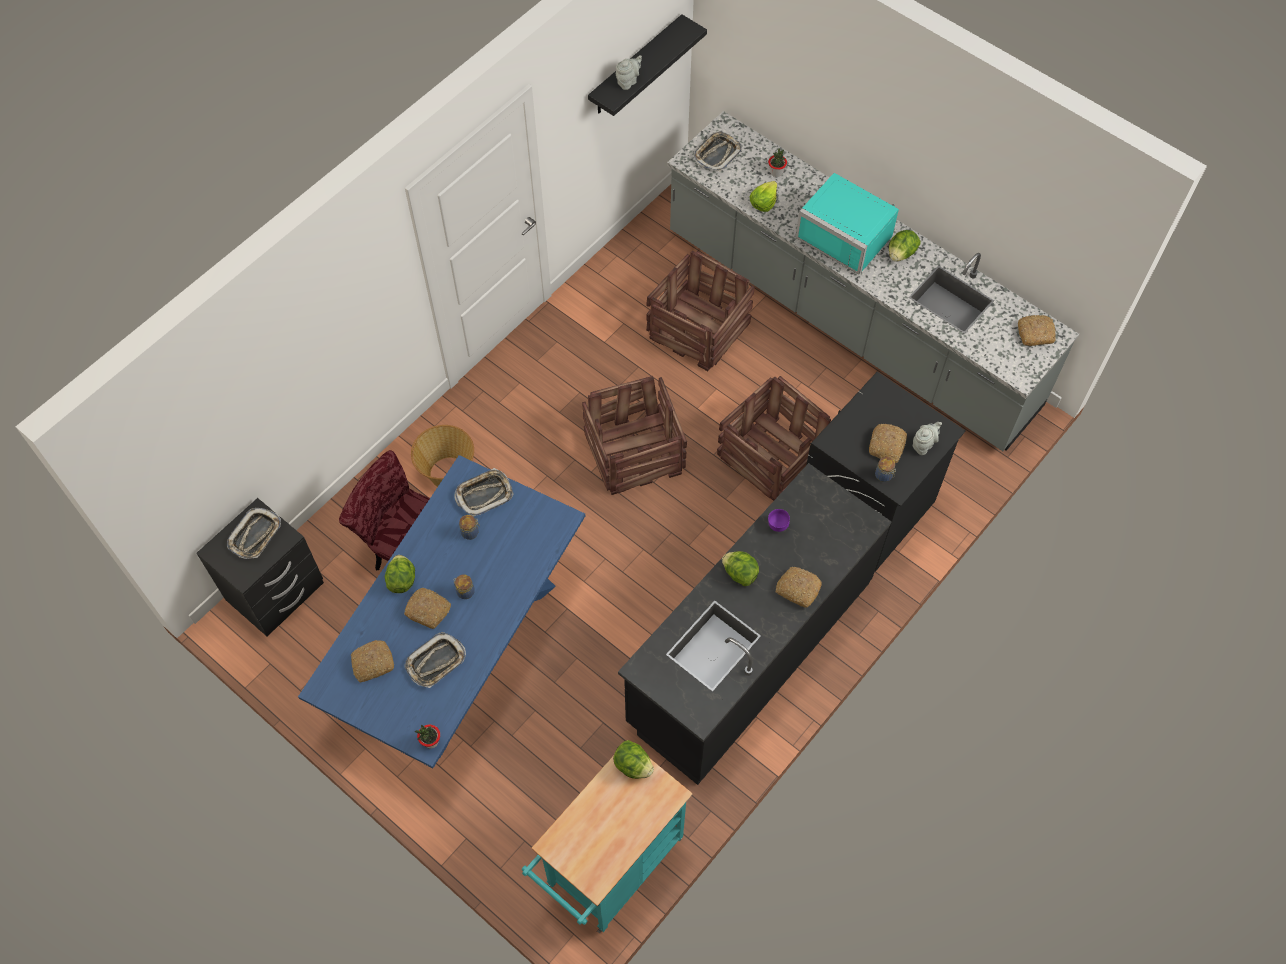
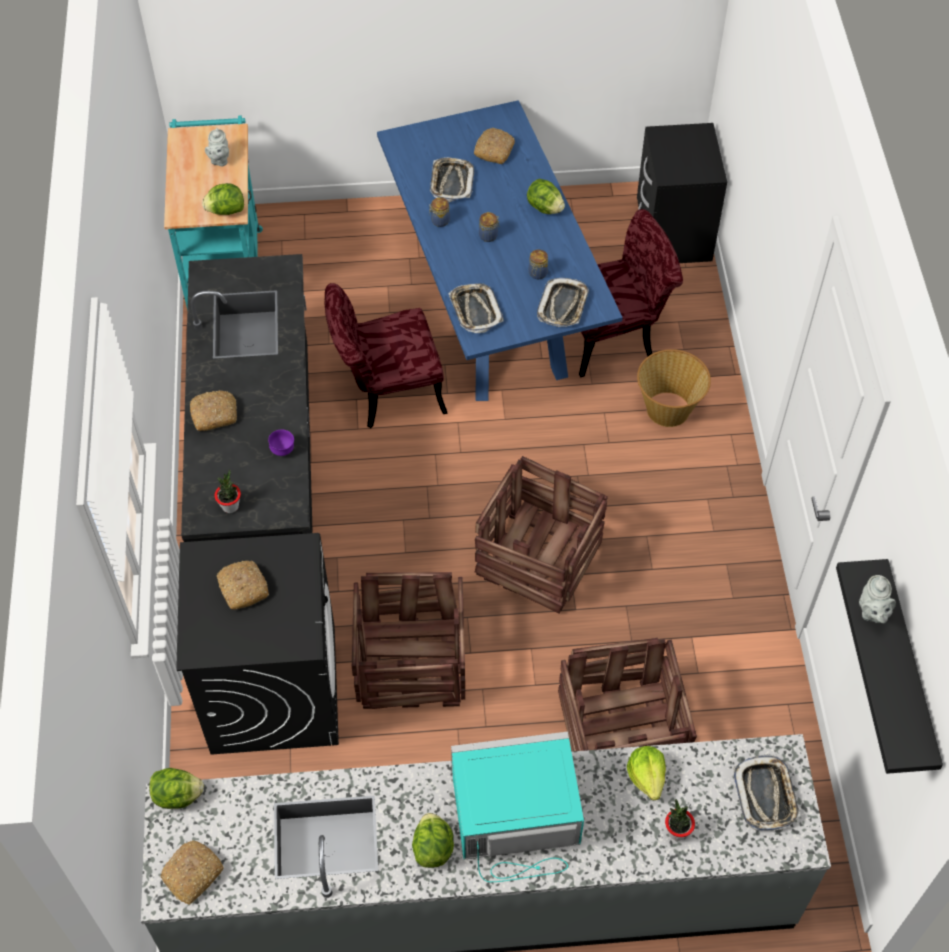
camera: 135 degrees right, 5 degrees down
tray [227,508,281,559] -> tray moved to [448,283,503,333]
bread [404,588,451,629] -> none
potted plant [415,725,440,749] -> potted plant moved to [214,469,241,513]
lettuce [722,551,759,586] -> lettuce moved to [149,768,204,809]
jar [875,457,896,482] -> jar moved to [429,197,450,227]
grey teapot [913,422,942,455] -> grey teapot moved to [205,128,229,166]
none -> red chair [325,283,448,428]

